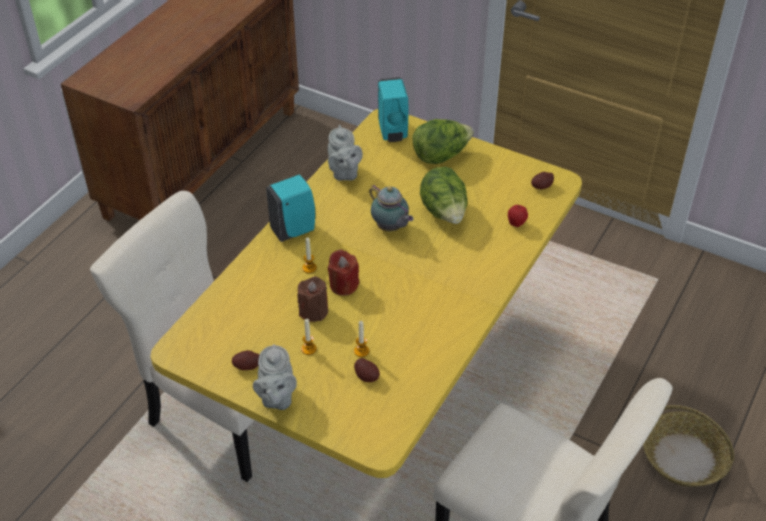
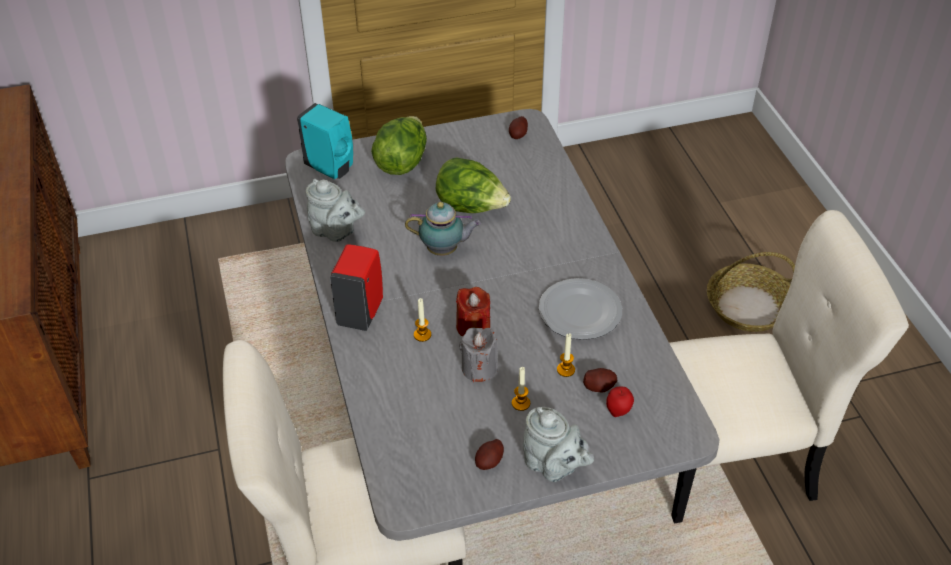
camera: 45 degrees left, 0 degrees up
yellow dining table [150,109,582,478] -> grey dining table [285,109,720,541]
turquoise soap dispenser [266,174,315,242] -> red soap dispenser [330,244,383,331]
brown candle [297,276,328,322] -> grey candle [459,327,498,382]
apple [508,205,528,227] -> apple moved to [606,387,634,417]
none -> plate [539,278,622,340]

